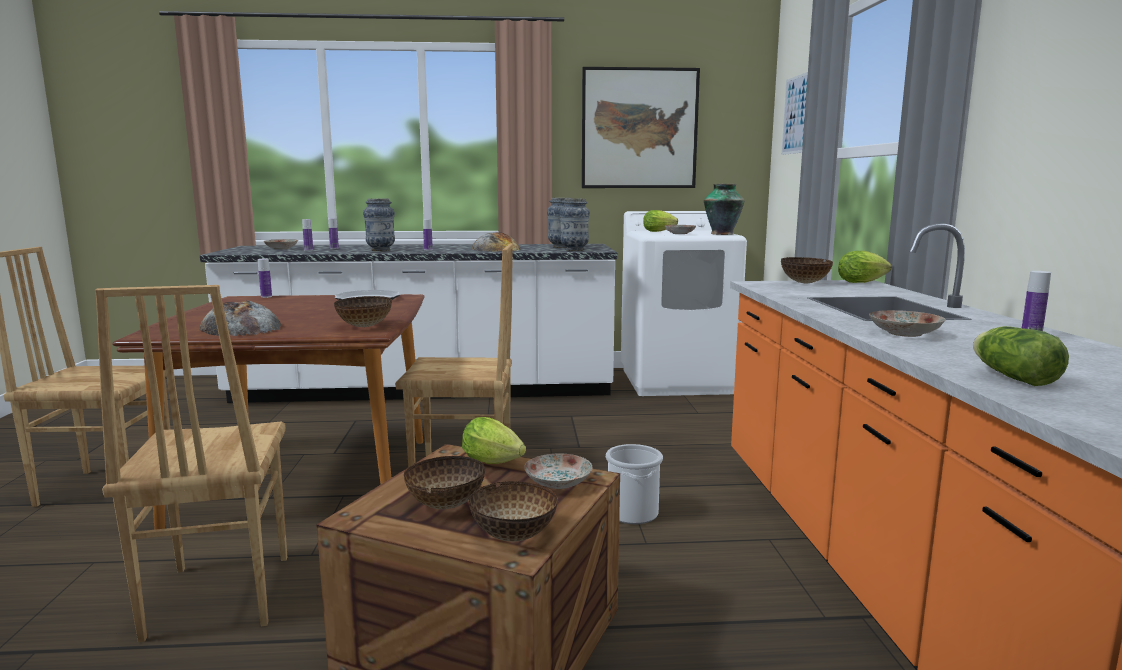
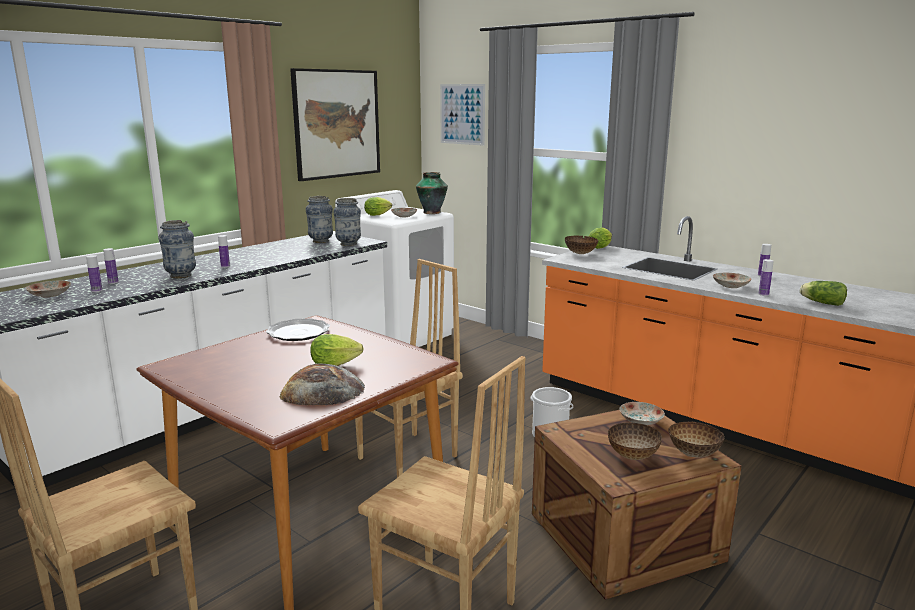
camera: 45 degrees left, 5 degrees up
bottle [258,259,272,298] -> bottle moved to [758,259,773,296]
bowl [333,296,392,327] -> none
lettuce [462,417,526,464] -> lettuce moved to [310,334,364,366]
bread [471,232,520,252] -> none

